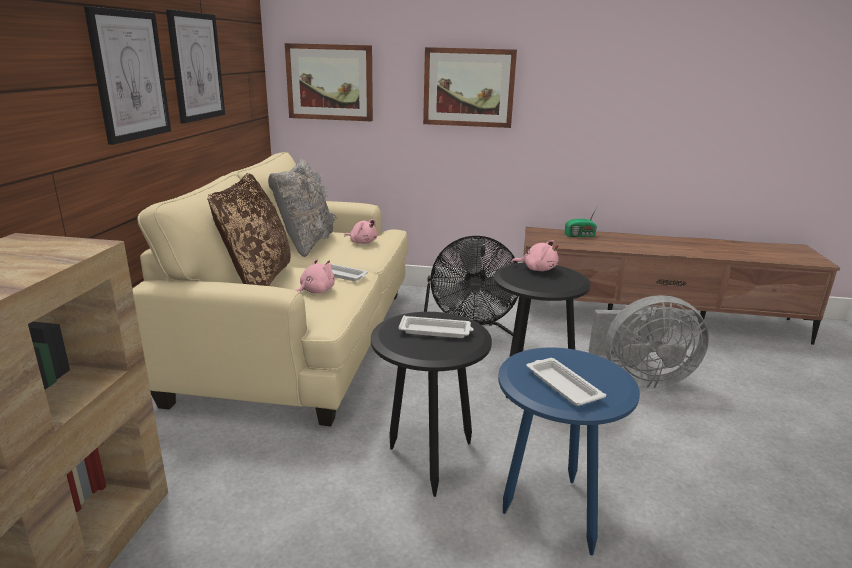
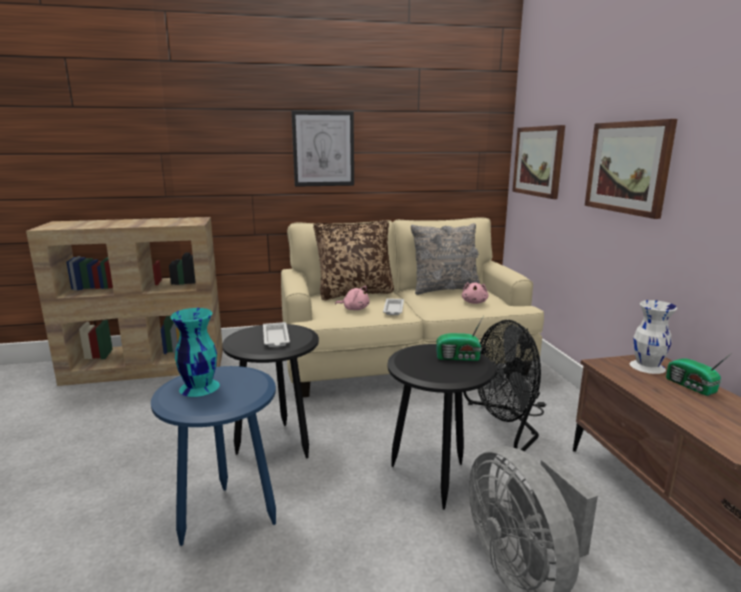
camera: 70 degrees right, 5 degrees down
picture [166,9,225,124] -> none
pink plush toy [511,240,559,271] -> radio [436,317,483,361]
white tray [527,358,606,406] -> turquoise vase [170,308,220,397]
none -> white vase [630,300,677,374]

